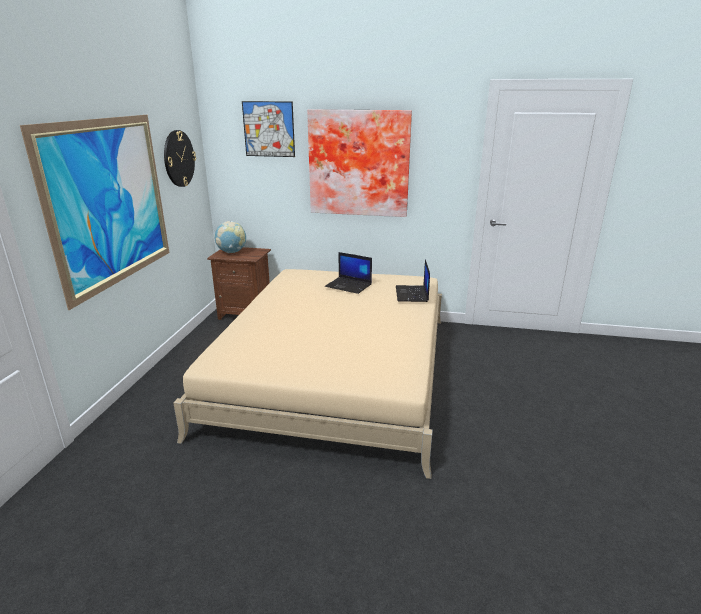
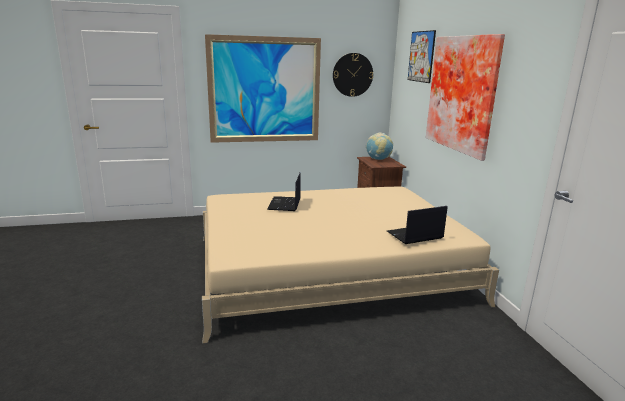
camera: 65 degrees right, 5 degrees down
laptop [325,252,372,294] -> laptop moved to [267,173,301,211]

